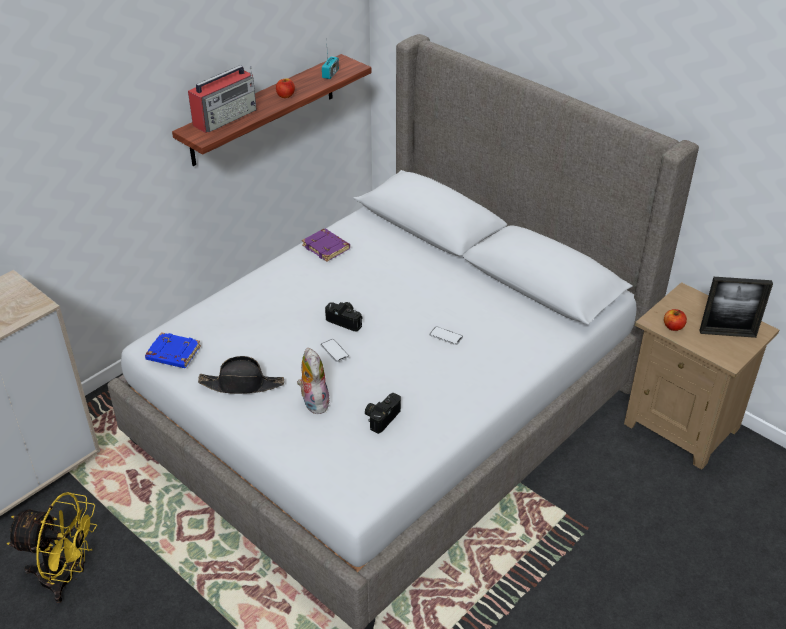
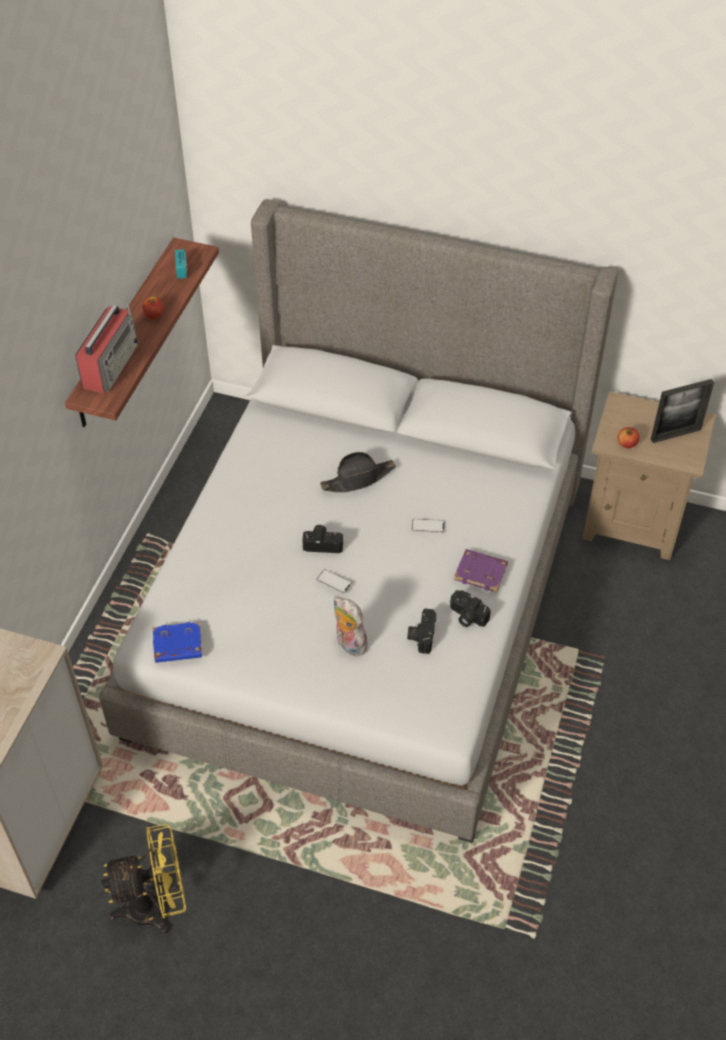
camera: 25 degrees left, 10 degrees up
black hat [198,356,284,394] -> black hat moved to [320,452,396,493]
purple book [302,228,350,262] -> purple book moved to [454,549,508,593]
none -> camera [450,590,491,627]

